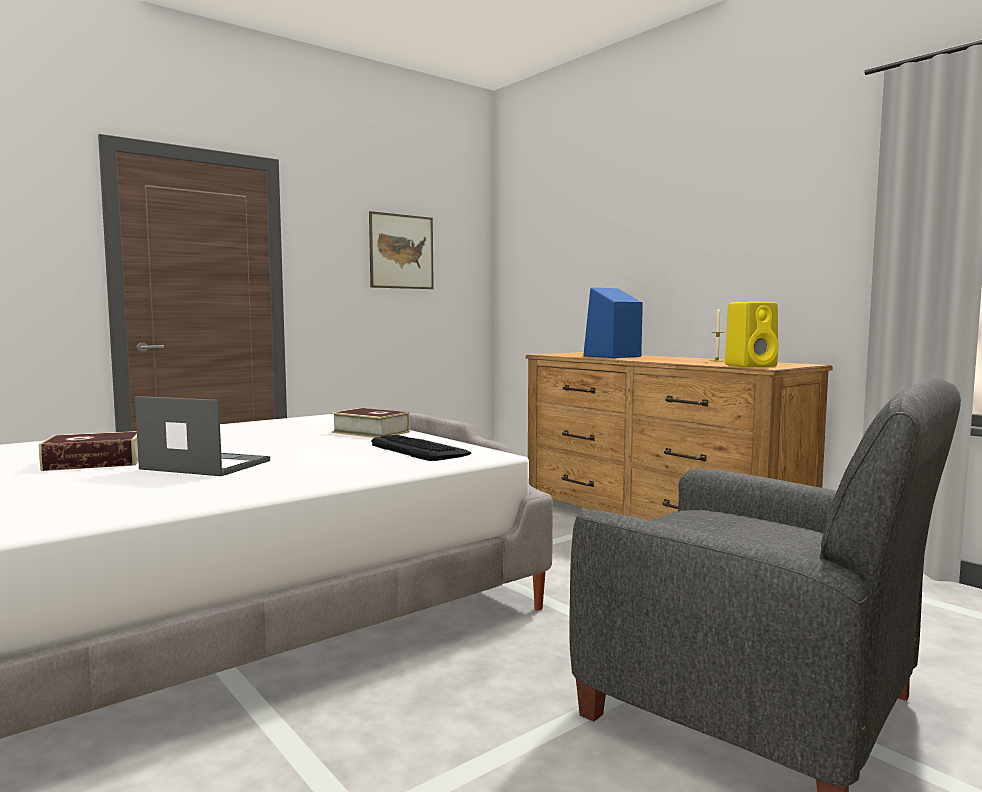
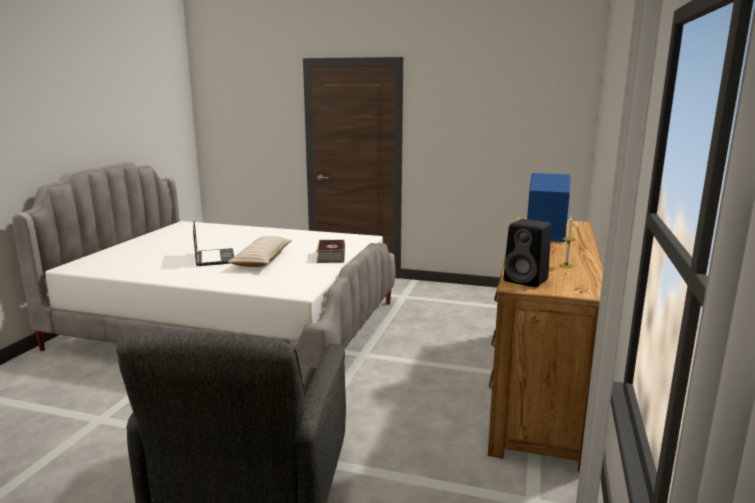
camera: 55 degrees right, 10 degrees up
book [39,431,138,471] -> none
picture [369,211,434,289] -> none
keyboard [371,435,471,461] -> none
yellow speaker [725,302,779,367] -> black speaker [504,219,552,287]
none -> beige pillow [228,236,292,267]

